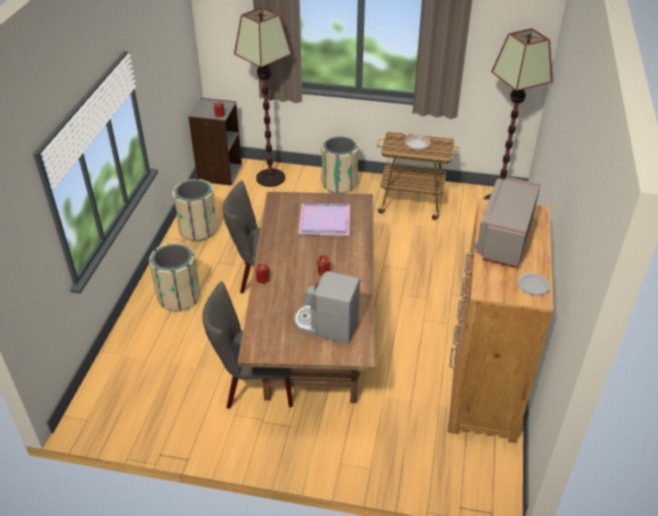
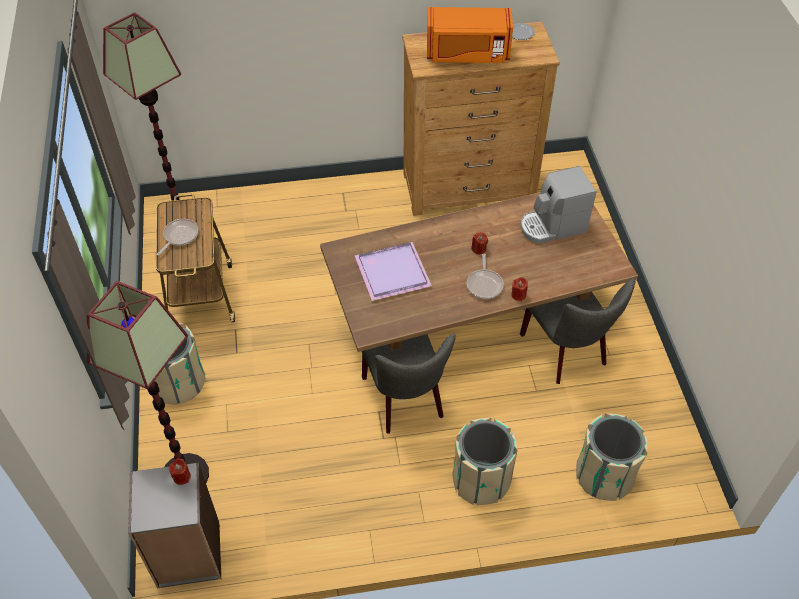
camera: 110 degrees left, 10 degrees up
beige trash can [172,179,219,241] -> beige trash can moved to [576,413,648,501]
coffee machine [294,271,360,344] -> coffee machine turned 75 degrees clockwise [521,166,596,244]
grey microwave [475,177,541,268] -> orange microwave [427,7,513,63]
none -> frying pan [467,254,504,299]

